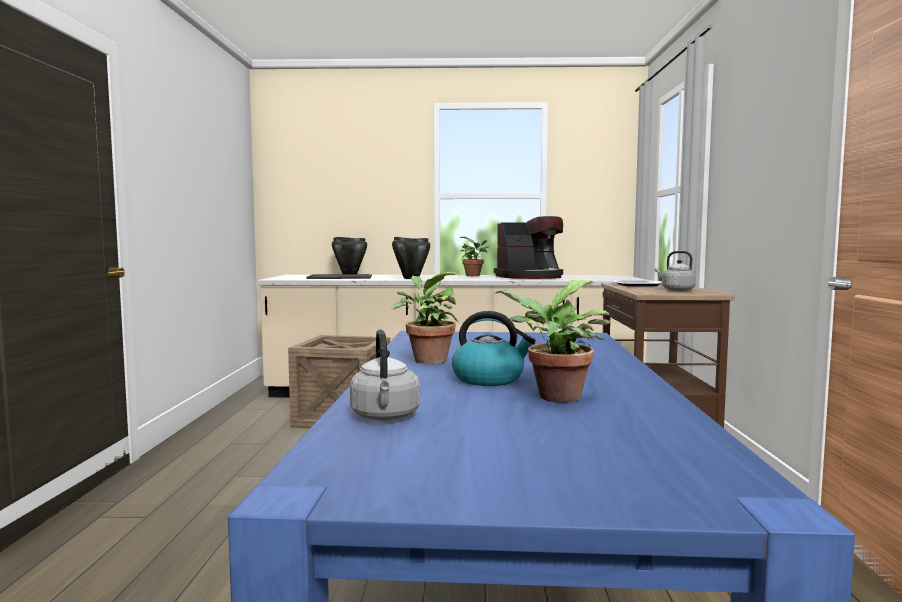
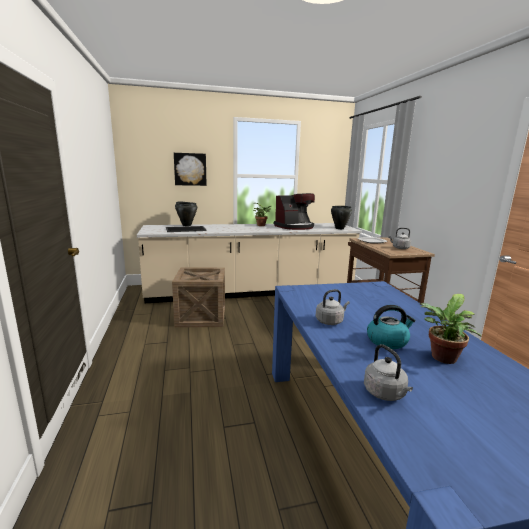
camera: 15 degrees left, 10 degrees up
black cooking pot [392,237,430,279] -> black cooking pot moved to [331,206,352,229]
potted plant [392,271,459,364] -> grey kettle [316,289,350,325]
none -> picture [174,153,207,186]

